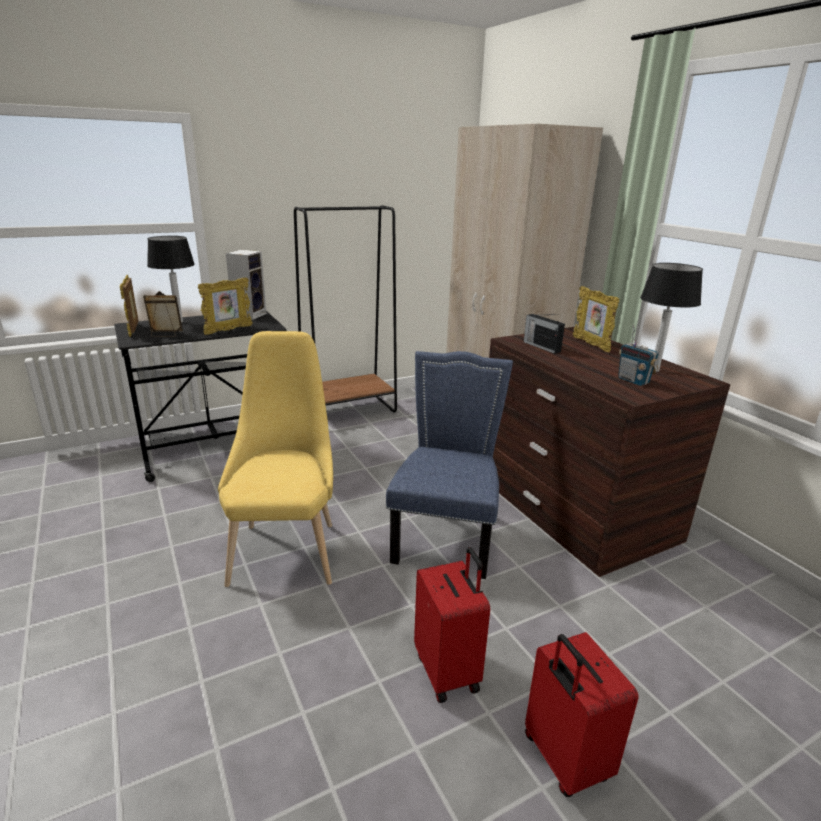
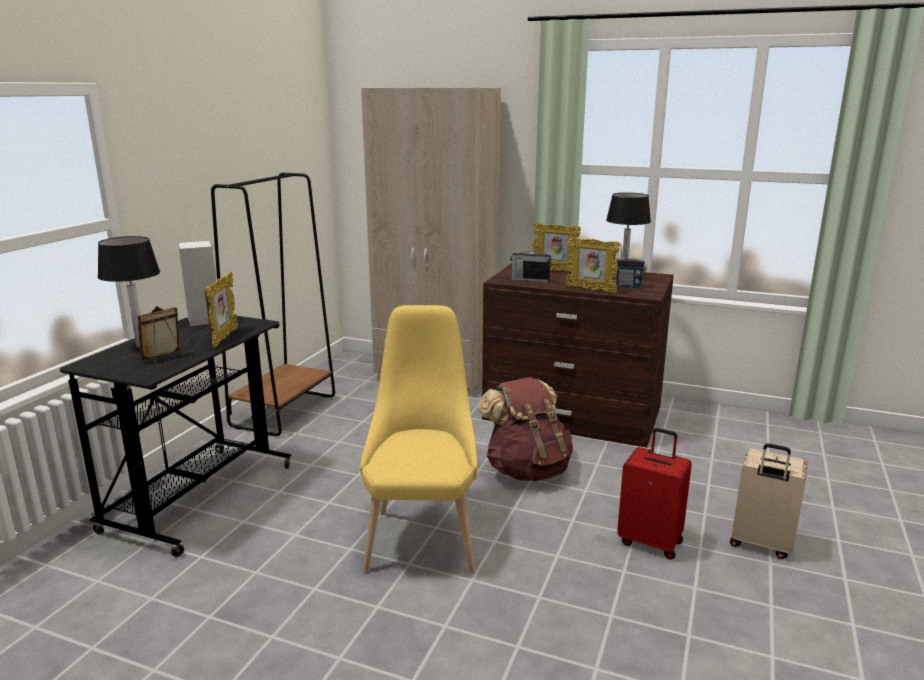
camera: 40 degrees left, 5 degrees down
picture frame [120,275,139,337] -> picture frame moved to [565,237,620,293]
yellow chair [218,331,333,587] -> yellow chair turned 45 degrees clockwise [360,305,478,573]
blue chair [386,351,513,579] -> brown backpack [479,377,573,481]
red suitcase [525,632,639,797] -> beige suitcase [730,443,808,559]

